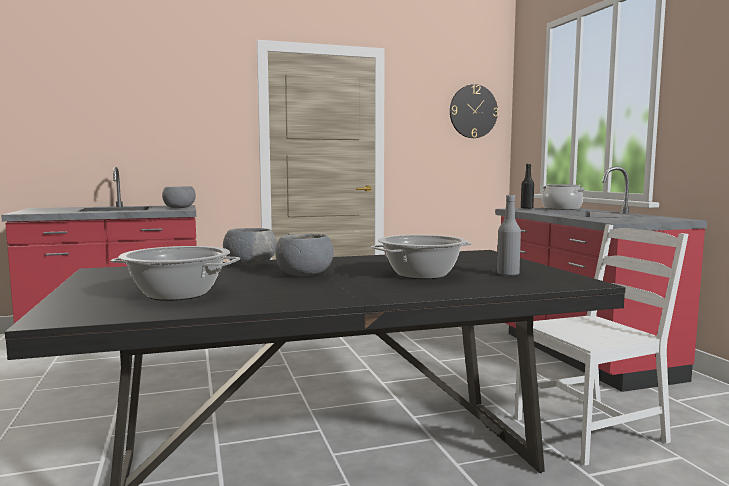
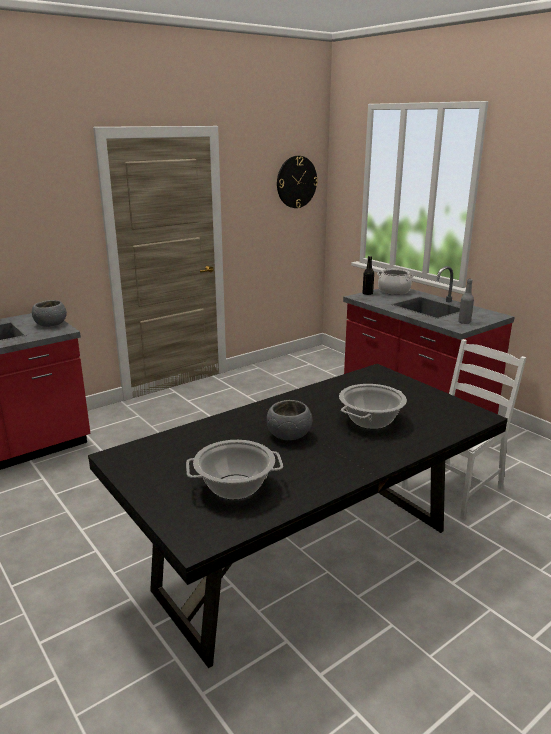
camera: 20 degrees left, 15 degrees up
grey bowl [223,228,277,266] -> none
grey bottle [497,195,521,276] -> grey bottle moved to [458,279,474,324]

